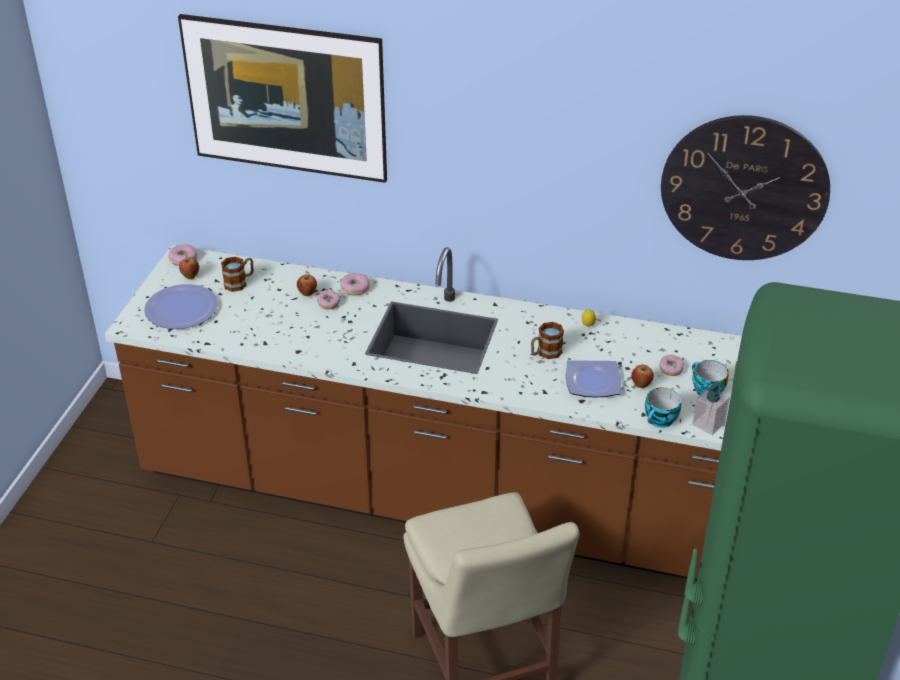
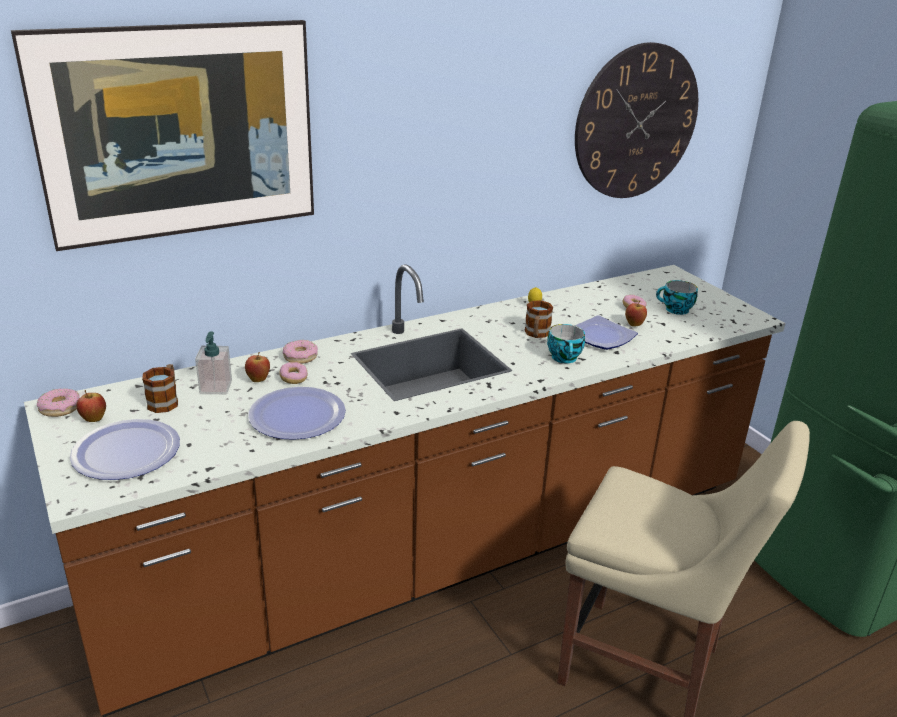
camera: 45 degrees left, 10 degrees down
cup [645,388,681,428] -> cup moved to [547,324,585,363]
soap dispenser [692,381,730,435] -> soap dispenser moved to [195,331,232,394]
none -> plate [248,387,346,440]

